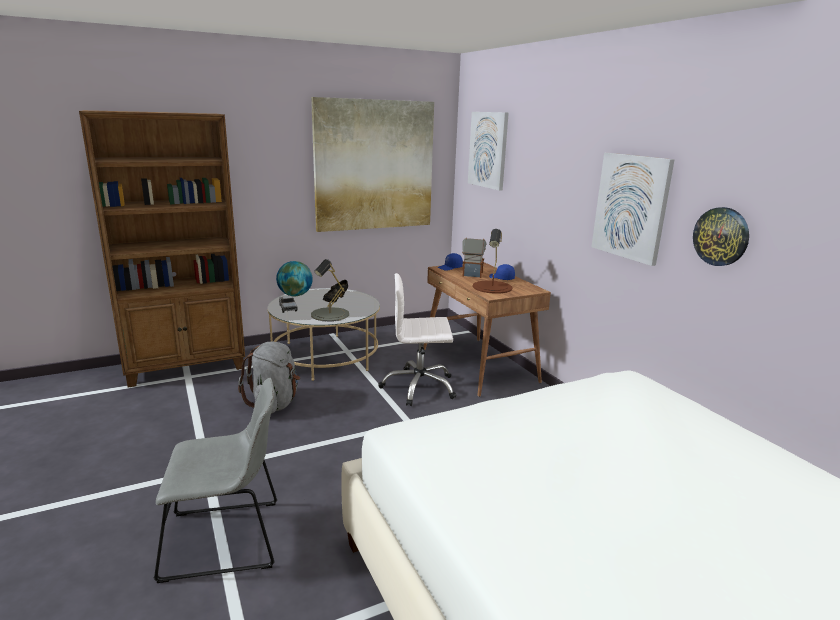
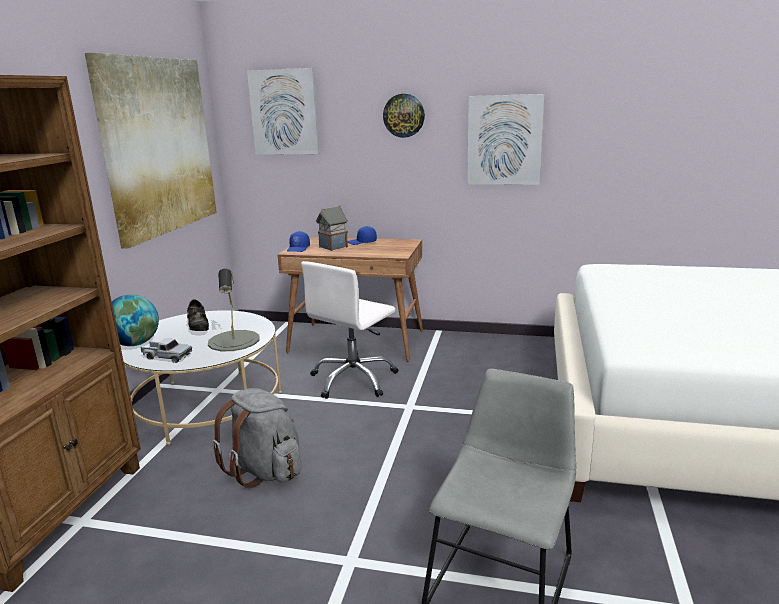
camera: 50 degrees left, 0 degrees up
brown table lamp [472,229,513,294] -> none
wall clock [693,207,749,266] -> wall clock moved to [383,94,425,138]

